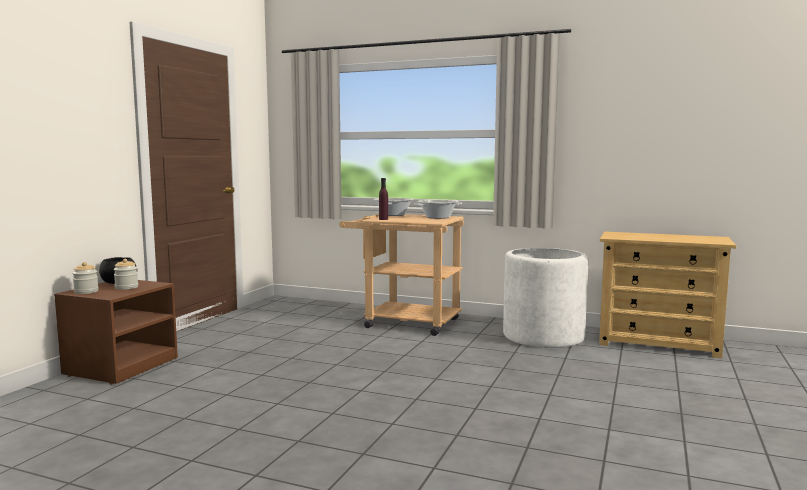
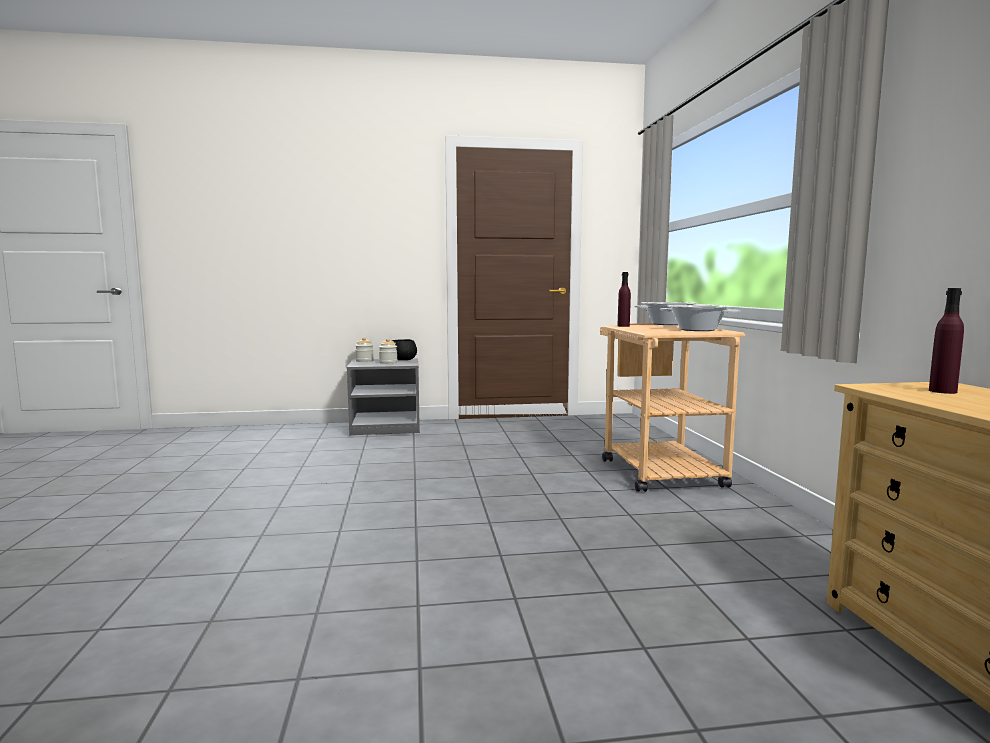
camera: 60 degrees right, 0 degrees up
brown nightstand [54,280,178,384] -> grey nightstand [347,358,420,435]
white planter [503,248,588,348] -> none
none -> purple bottle [929,288,964,394]

